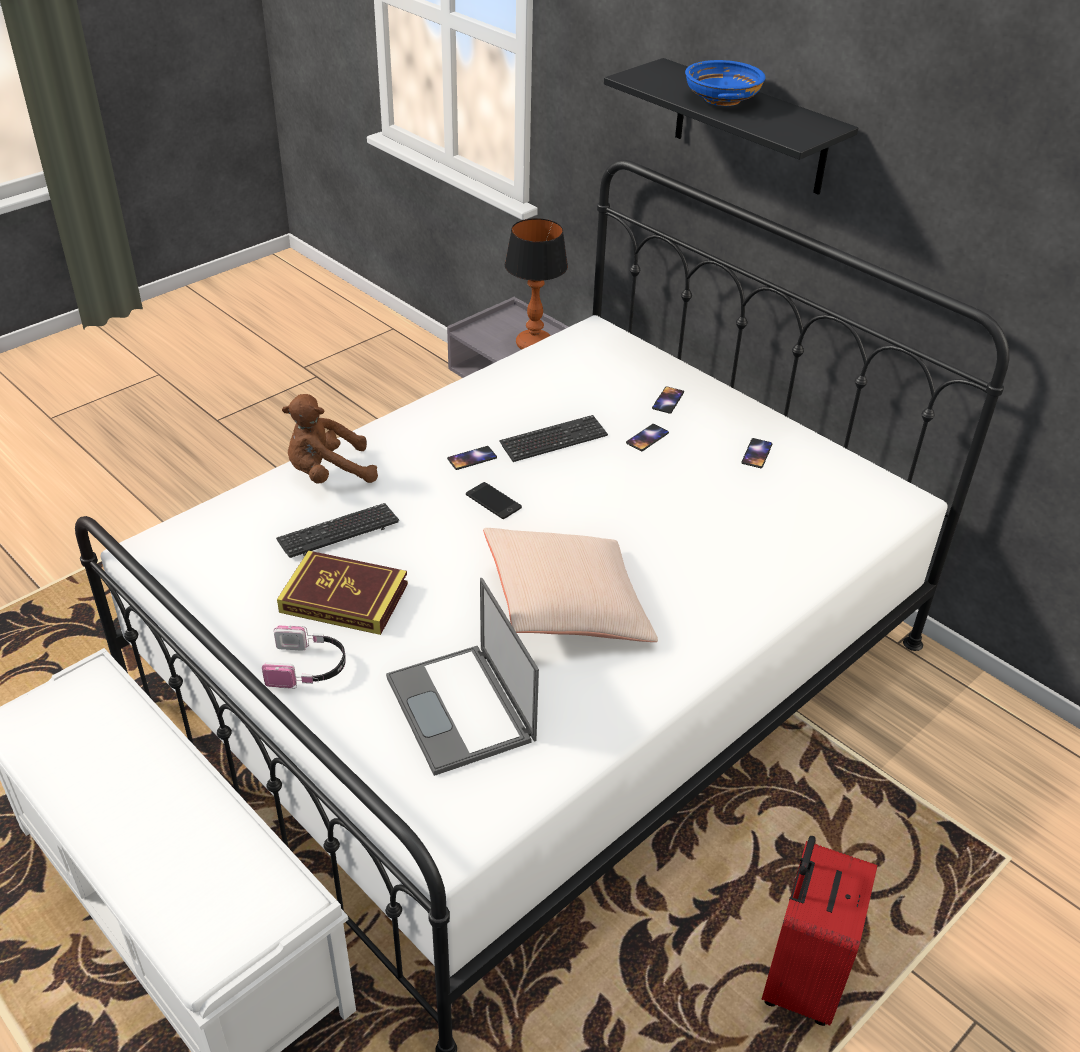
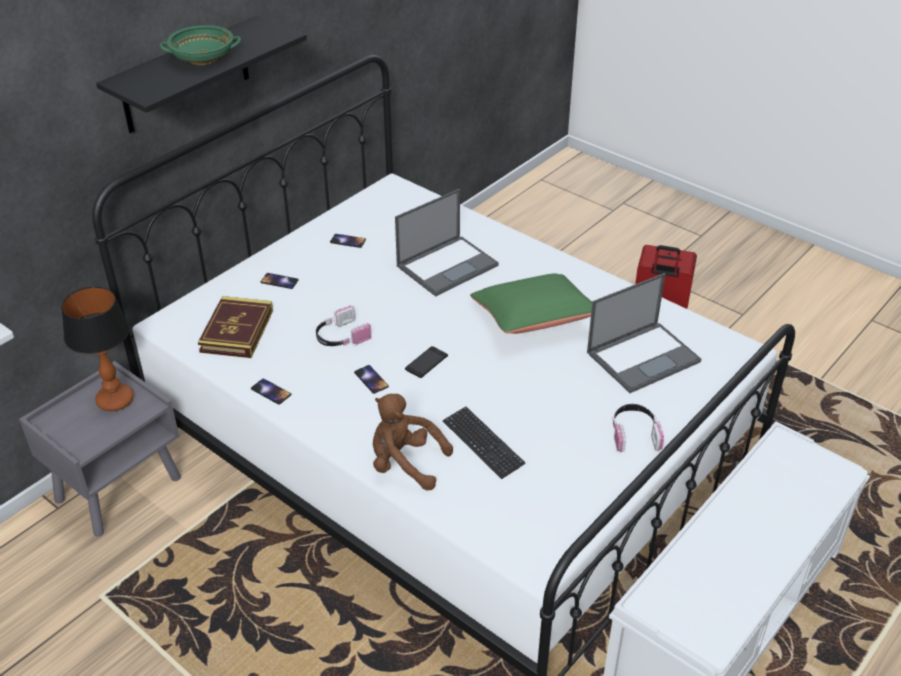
camera: 95 degrees left, 0 degrees up
book [277,551,408,635] -> book moved to [198,296,273,358]
brown plush toy [282,394,378,484] -> brown plush toy turned 135 degrees clockwise [373,394,453,491]
beige pillow [483,528,658,642] -> green pillow [470,273,592,334]
keyboard [499,415,608,462] -> headphones [316,306,372,346]
phone [626,424,669,451] -> phone moved to [251,379,291,405]
blue bowl [685,60,766,106] -> green bowl [160,25,241,65]
none -> laptop [395,189,499,297]

